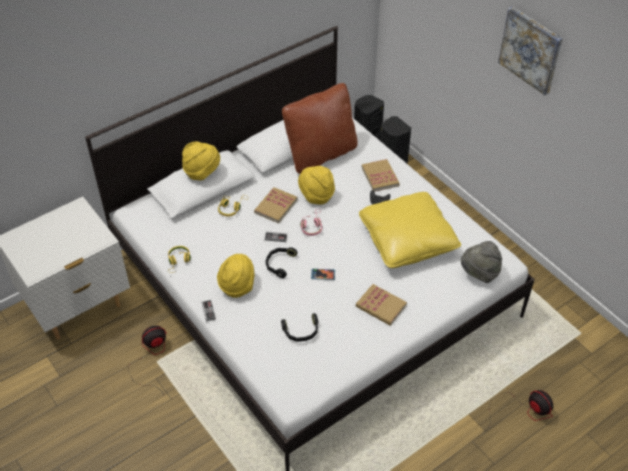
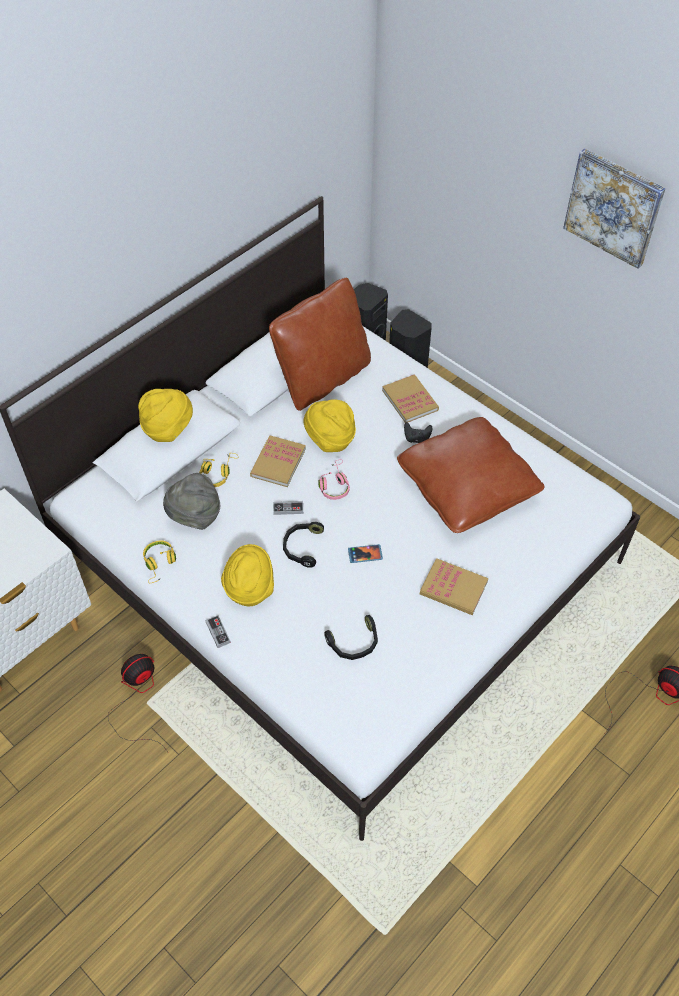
camera: 10 degrees left, 5 degrees up
yellow pillow [359,192,461,268] -> brown pillow [397,417,544,533]
grey hat [461,241,502,283] -> grey hat moved to [163,473,220,530]

